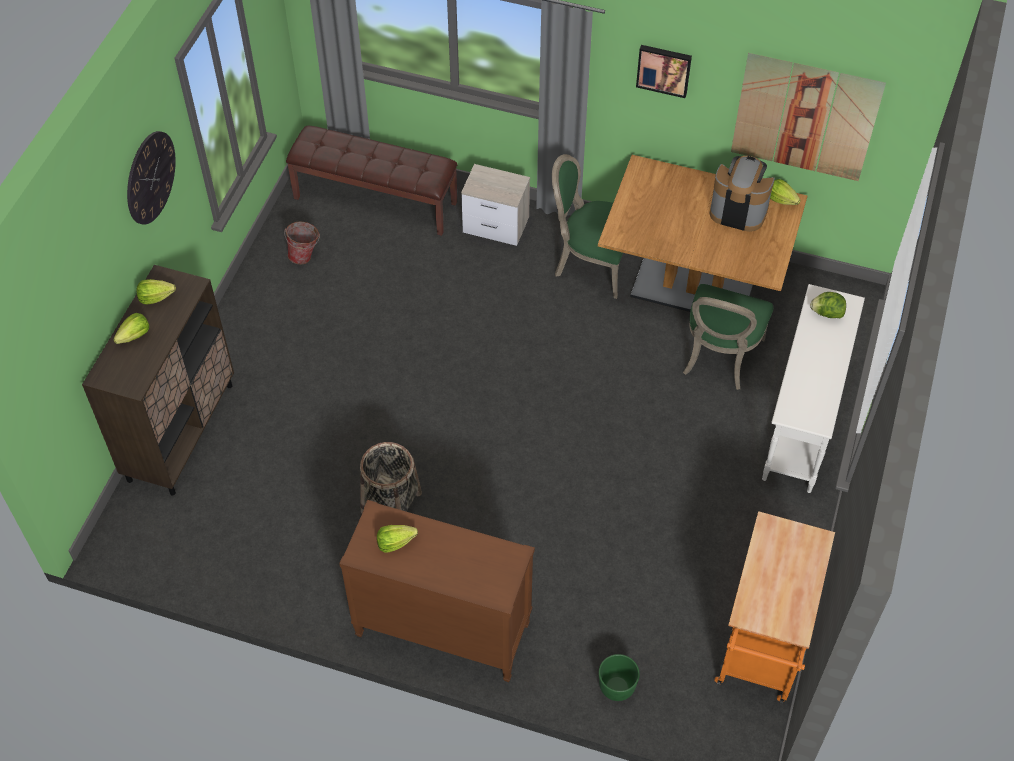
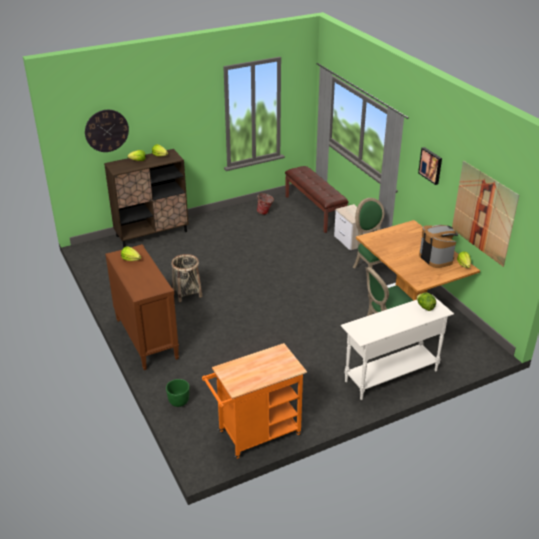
camera: 45 degrees right, 20 degrees down
wall clock [127,131,176,225] -> wall clock moved to [85,110,129,152]

